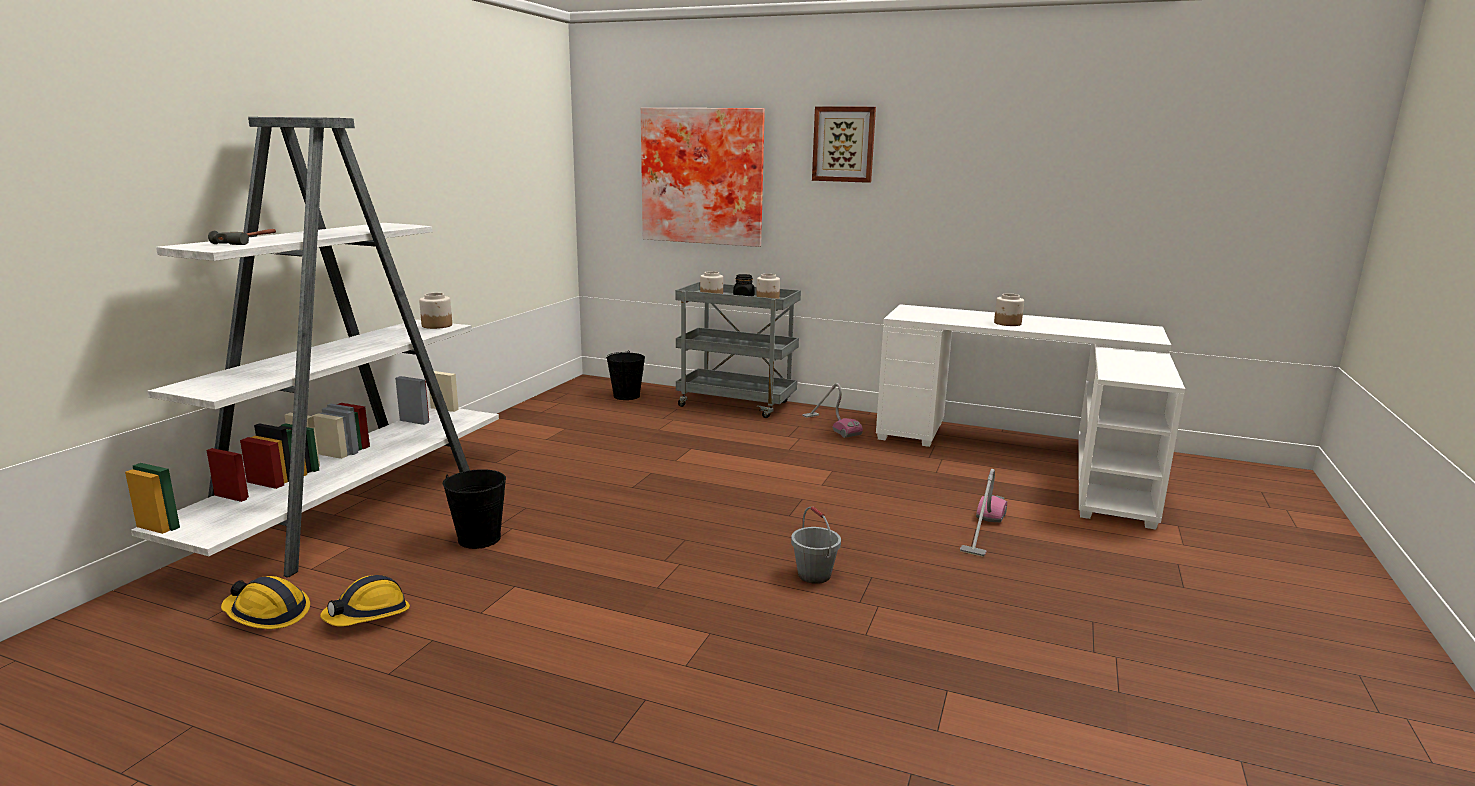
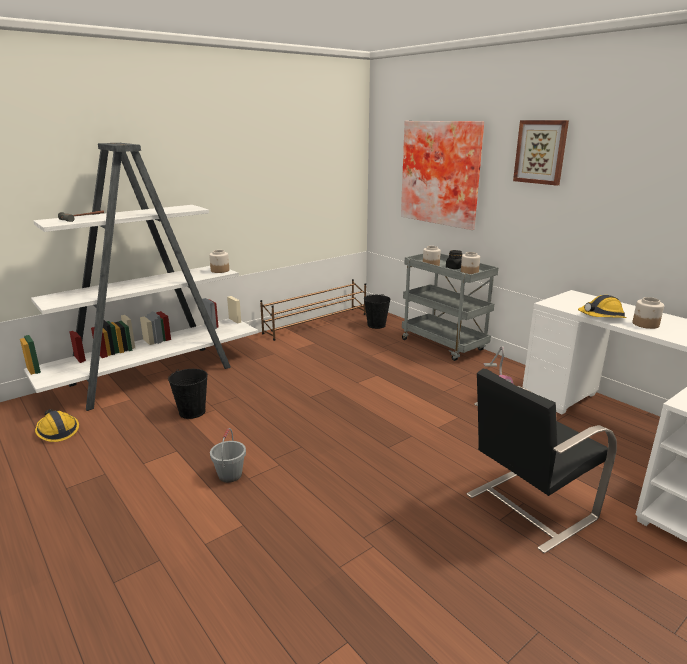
camera: 30 degrees right, 5 degrees up
hard hat [320,575,410,627] -> hard hat moved to [578,295,627,318]
grey bucket [791,506,841,584] -> grey bucket moved to [210,428,246,483]
vacuum cleaner [960,469,1007,557] -> black chair [467,369,617,553]
none -> brown shoe rack [260,279,366,341]

